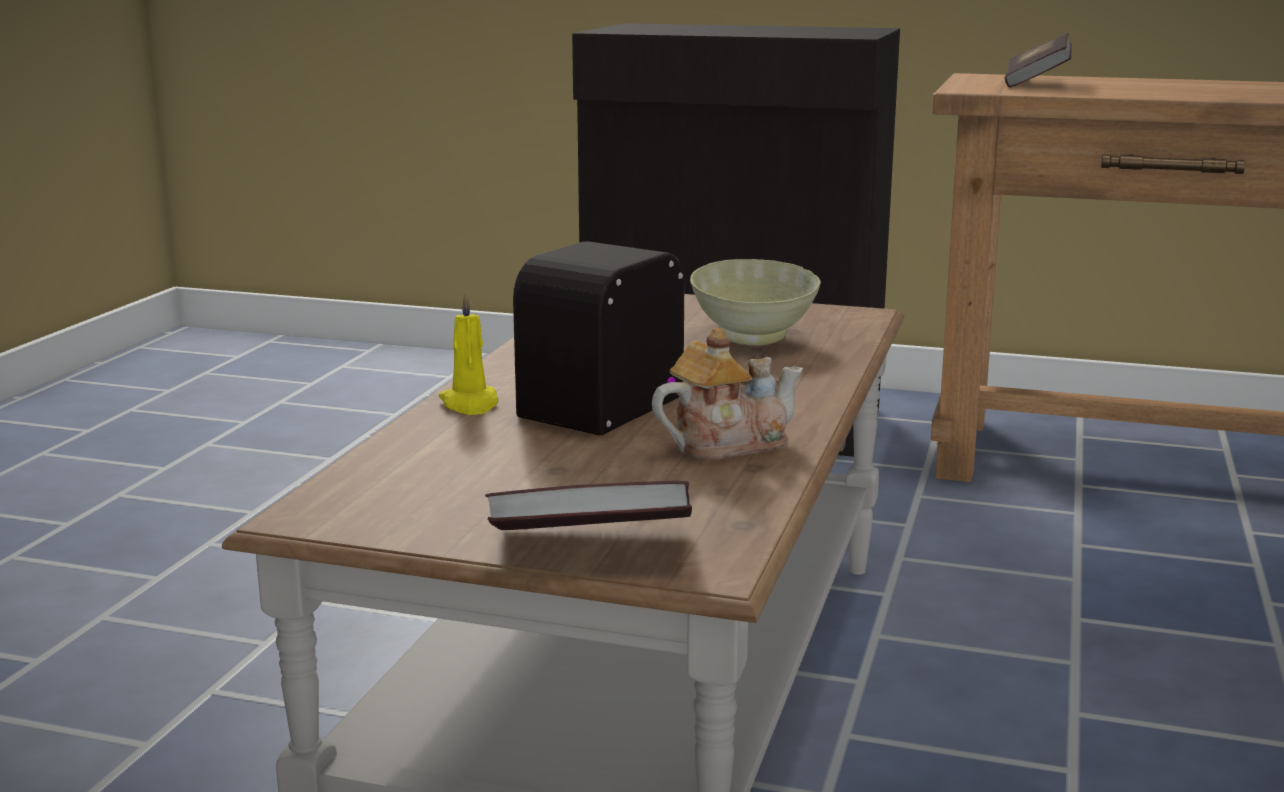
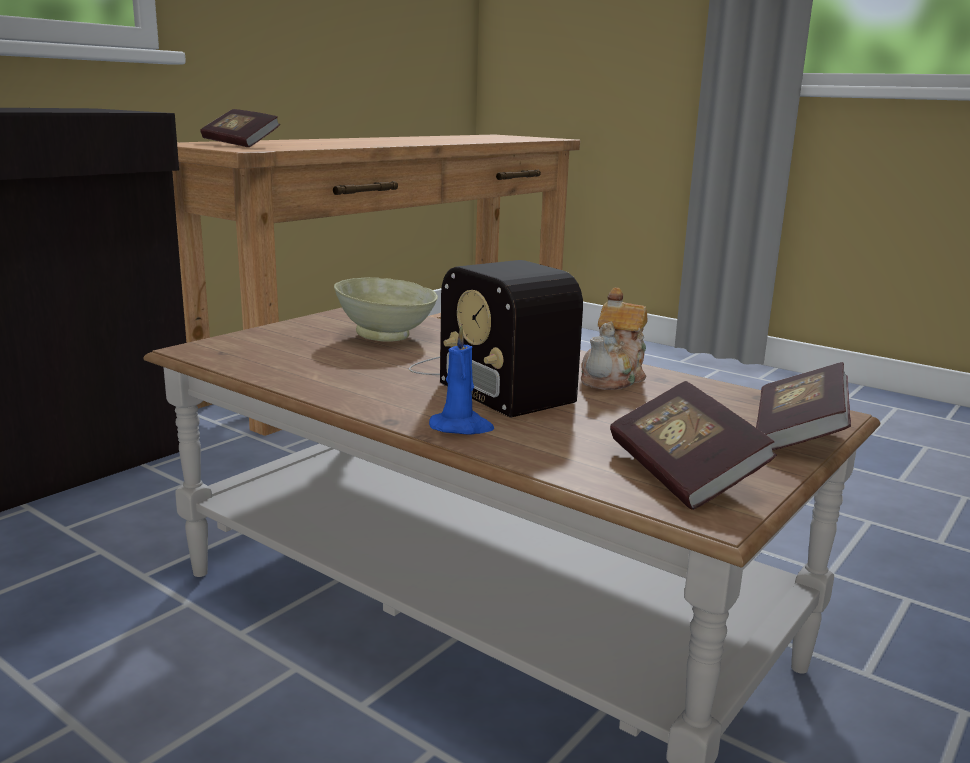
camera: 70 degrees left, 0 degrees up
yellow candle [439,291,498,415] -> blue candle [429,325,494,434]
teapot [652,328,803,460] -> teapot turned 150 degrees counterclockwise [581,288,648,390]
none -> book [610,381,777,510]

